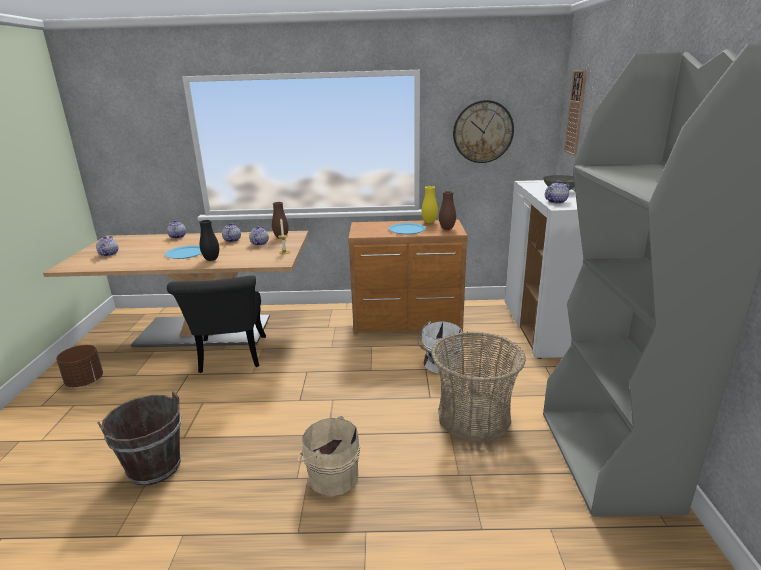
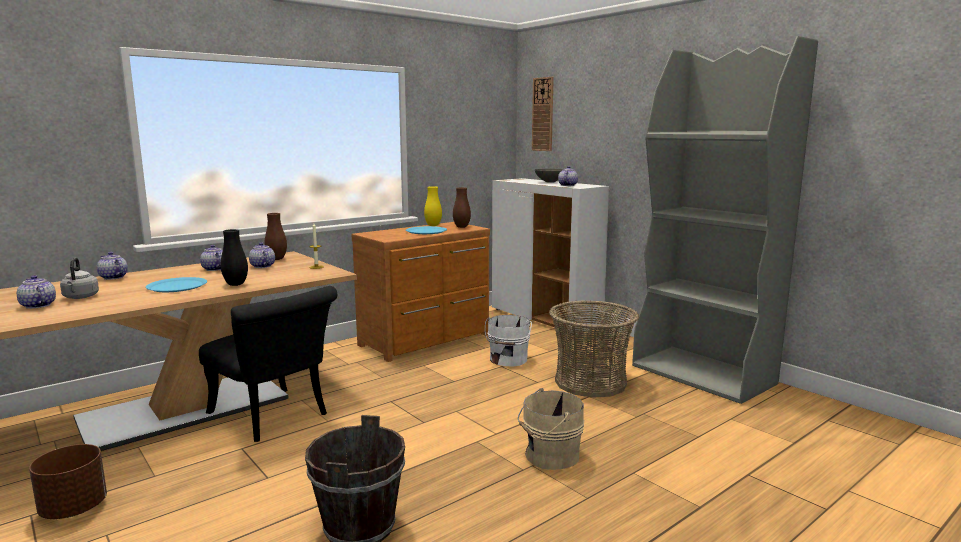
camera: 40 degrees left, 10 degrees down
wall clock [453,100,514,163] -> none
none -> grey kettle [60,258,99,299]

